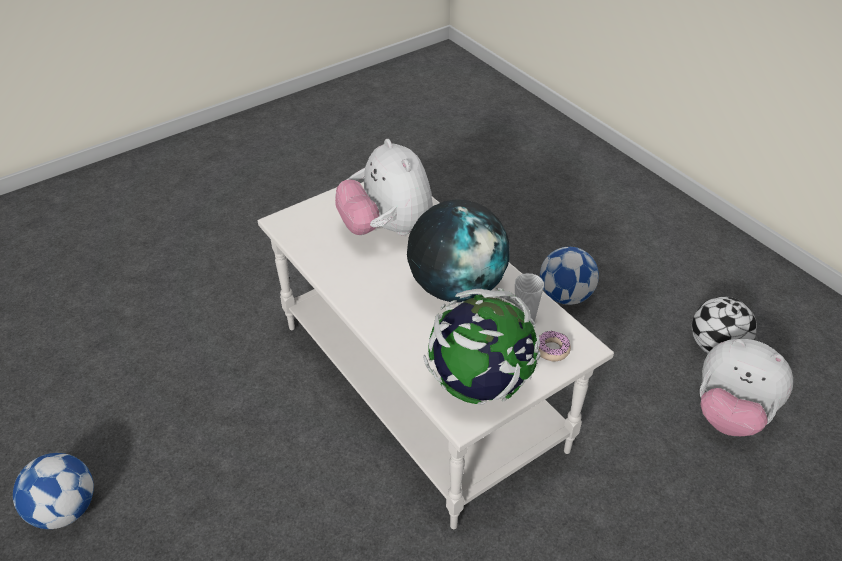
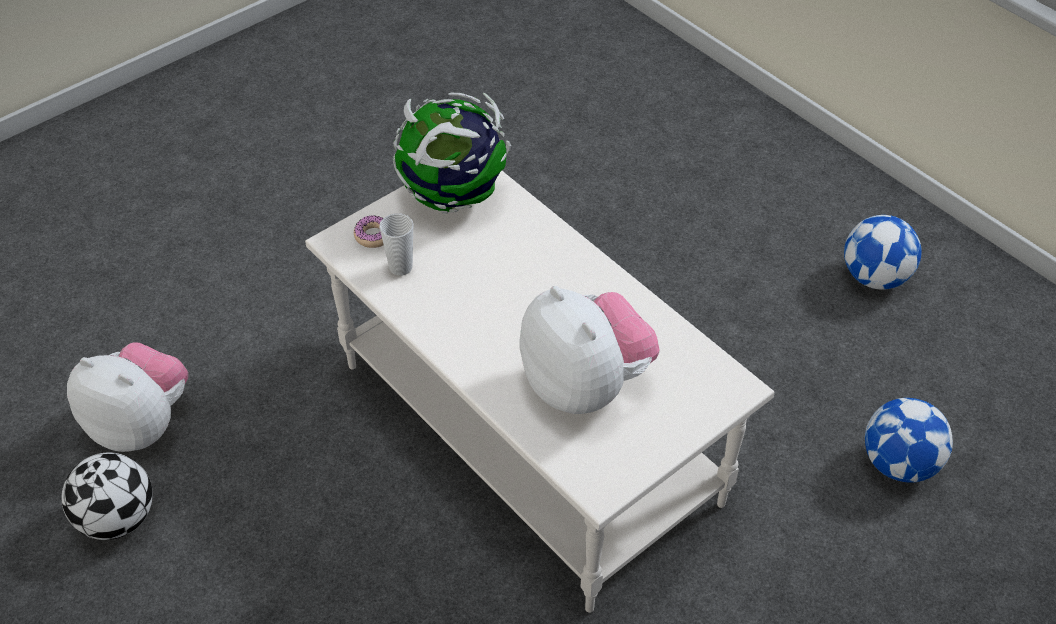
camera: 175 degrees right, 5 degrees up
globe [407,200,509,303] -> none
football [540,247,599,305] -> football moved to [865,398,953,483]

